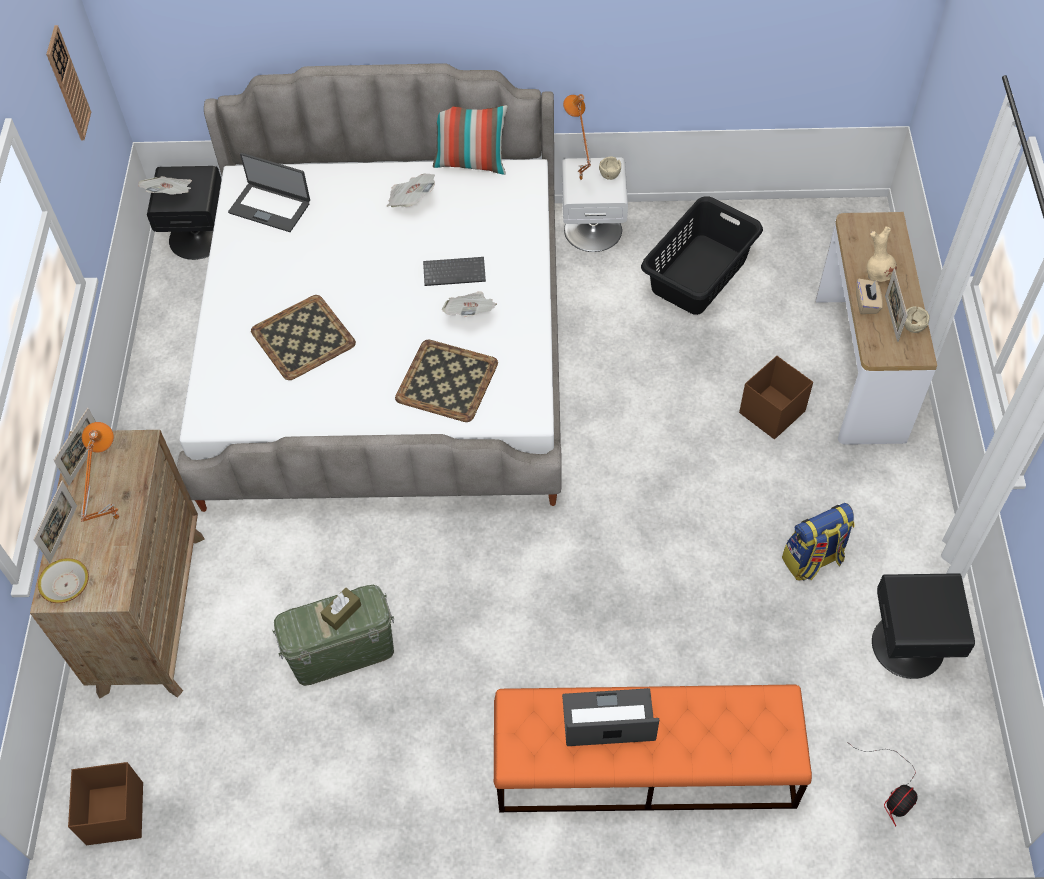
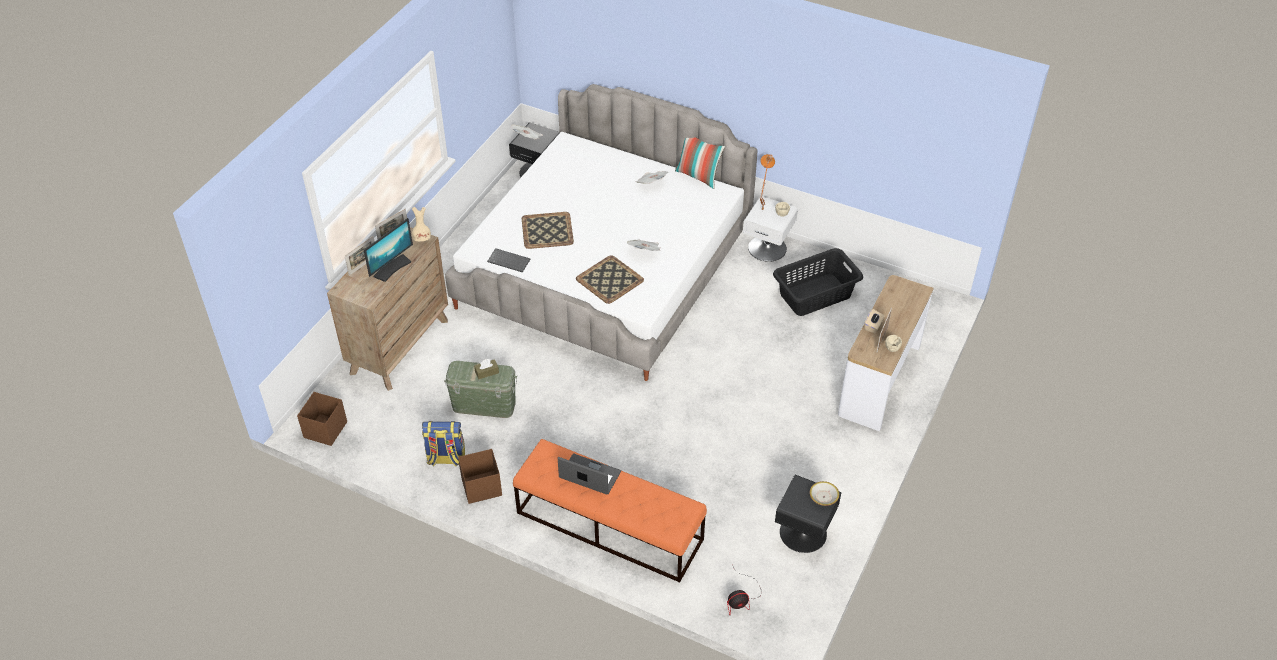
camera: 25 degrees right, 10 degrees down
bowl [38,558,89,603] -> bowl moved to [810,481,839,506]
wall clock [46,25,91,140] -> none
orange table lamp [81,422,119,522] -> monitor [364,218,413,282]
laptop [228,153,310,232] -> none
keyboard [423,257,486,286] -> keyboard moved to [487,248,530,272]
brown storage box [739,356,813,439] -> brown storage box moved to [458,449,502,504]
backpack [782,503,854,580] -> backpack moved to [422,421,465,467]
beige vase [867,226,897,282] -> beige vase moved to [412,207,431,241]

